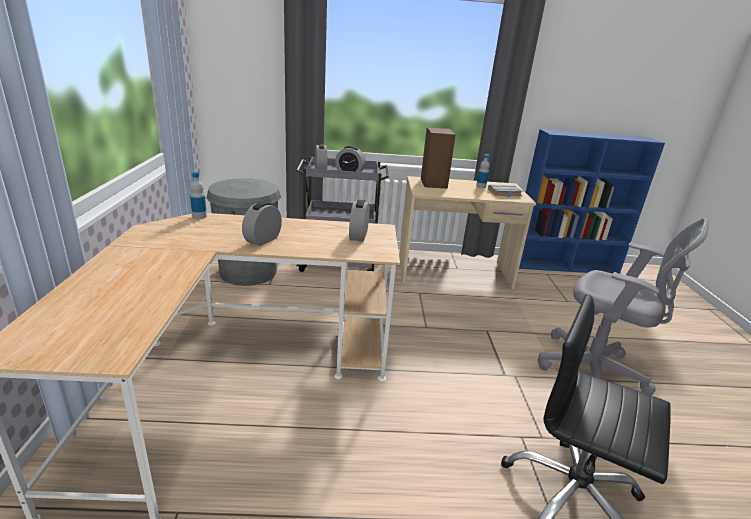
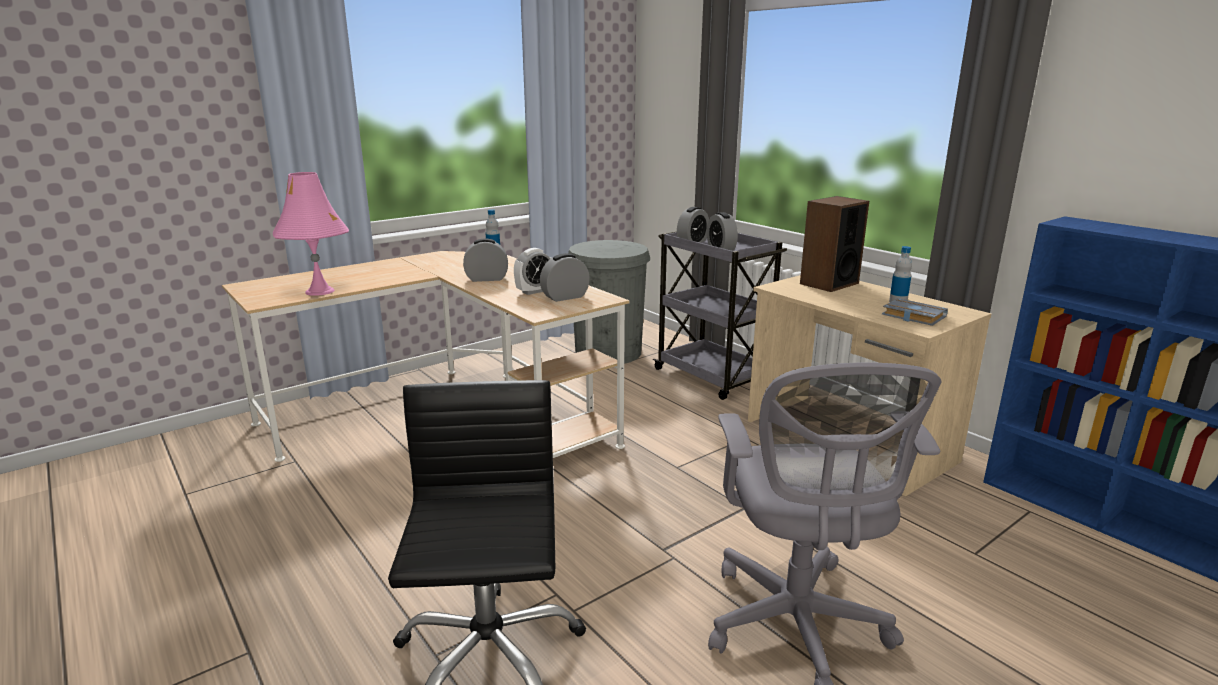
camera: 55 degrees right, 5 degrees down
none -> pink table lamp [273,172,349,296]
none -> alarm clock [514,248,551,295]

